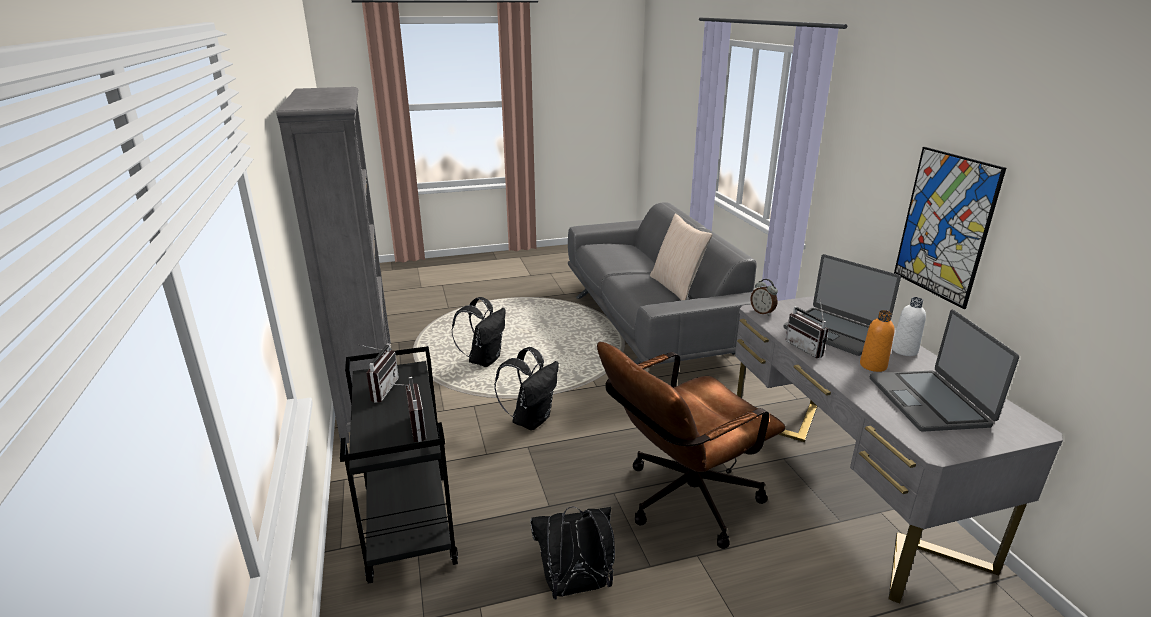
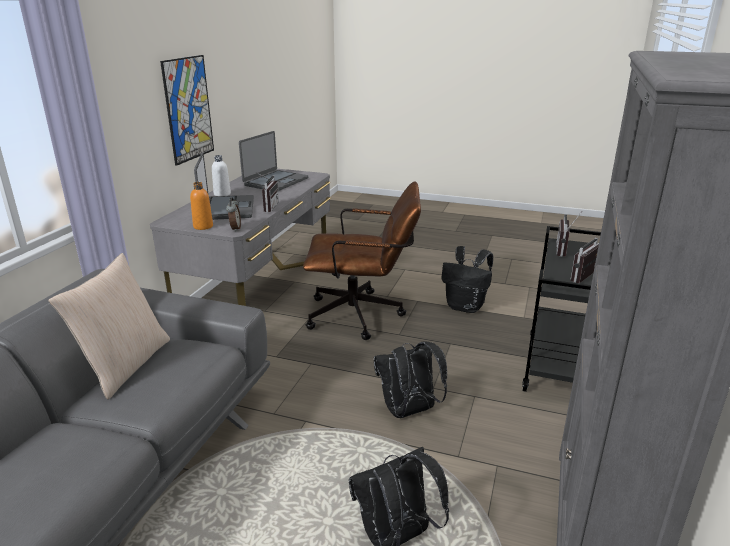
camera: 145 degrees left, 0 degrees up
orange bottle [860,310,895,372] -> orange bottle moved to [190,182,213,230]

